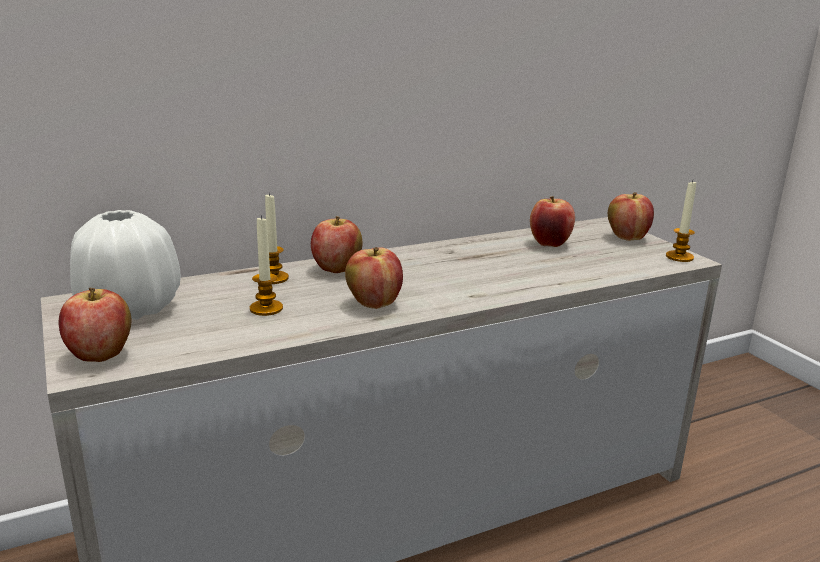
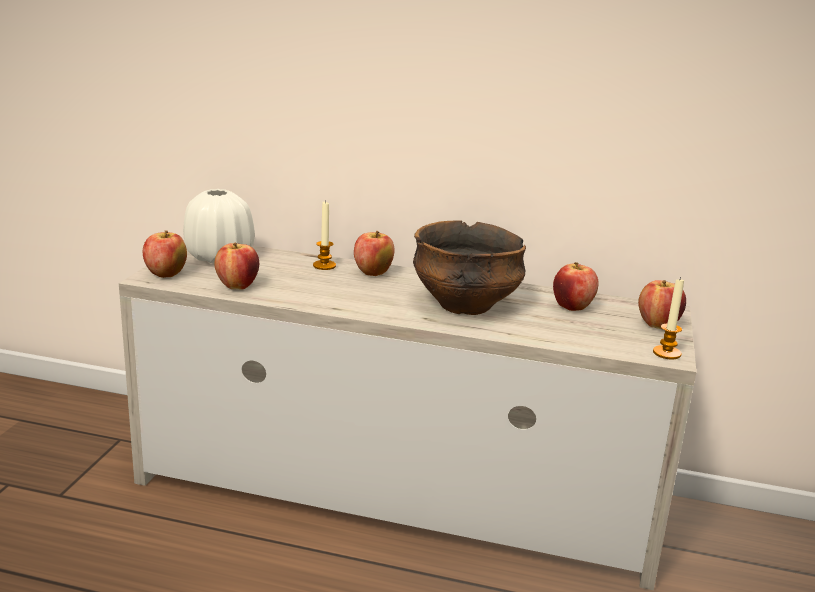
camera: 40 degrees right, 0 degrees up
candle [250,215,283,316] -> none
apple [345,247,403,309] -> apple moved to [214,243,259,290]
none -> bowl [413,220,526,315]

